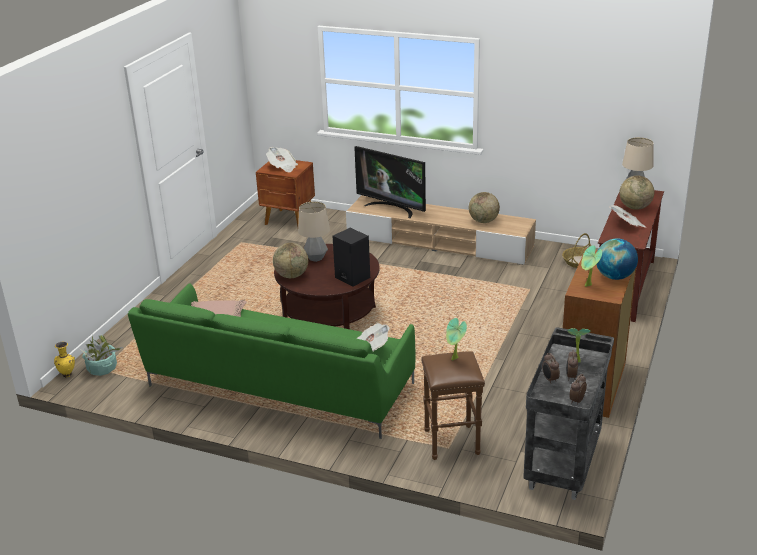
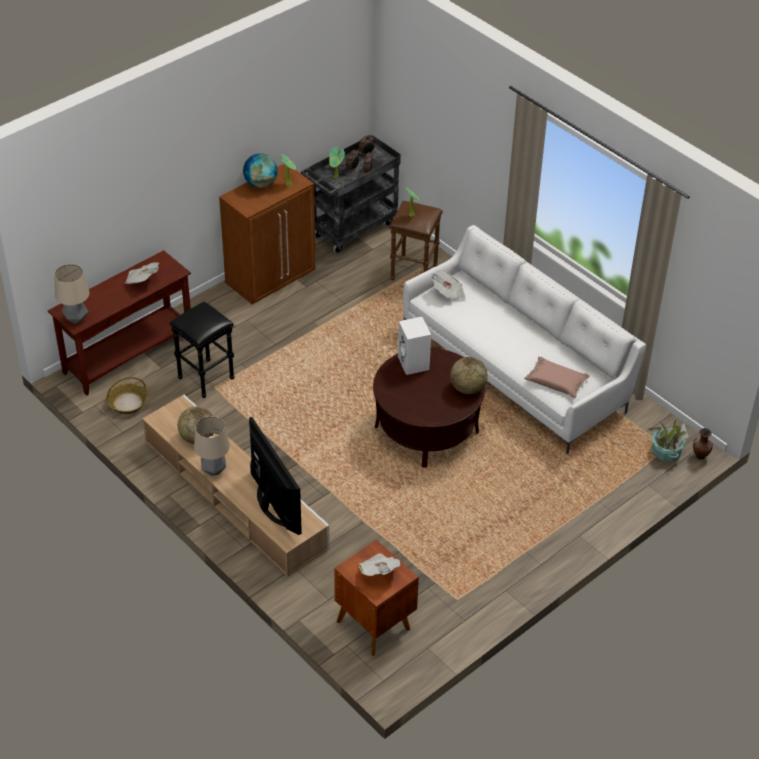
camera: 155 degrees left, 15 degrees up
yellow vase [54,342,75,377] -> brown vase [693,428,713,460]
green sofa [128,283,415,439] -> white sofa [403,225,646,455]
table lamp [298,201,330,262] -> table lamp moved to [194,416,230,476]
black speaker [333,228,370,287] -> white speaker [398,317,431,375]
globe [619,176,654,210] -> none
none -> black stool [170,302,234,398]

